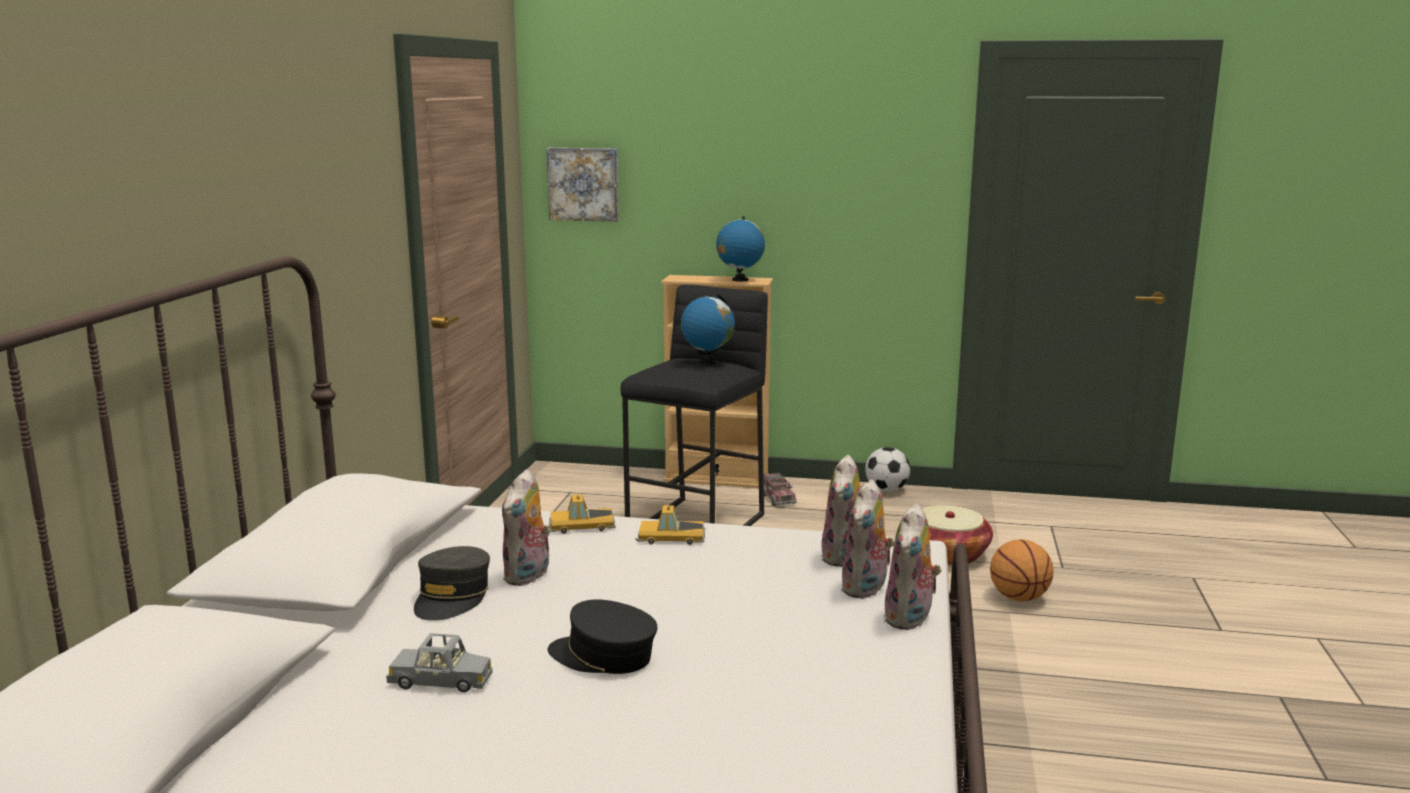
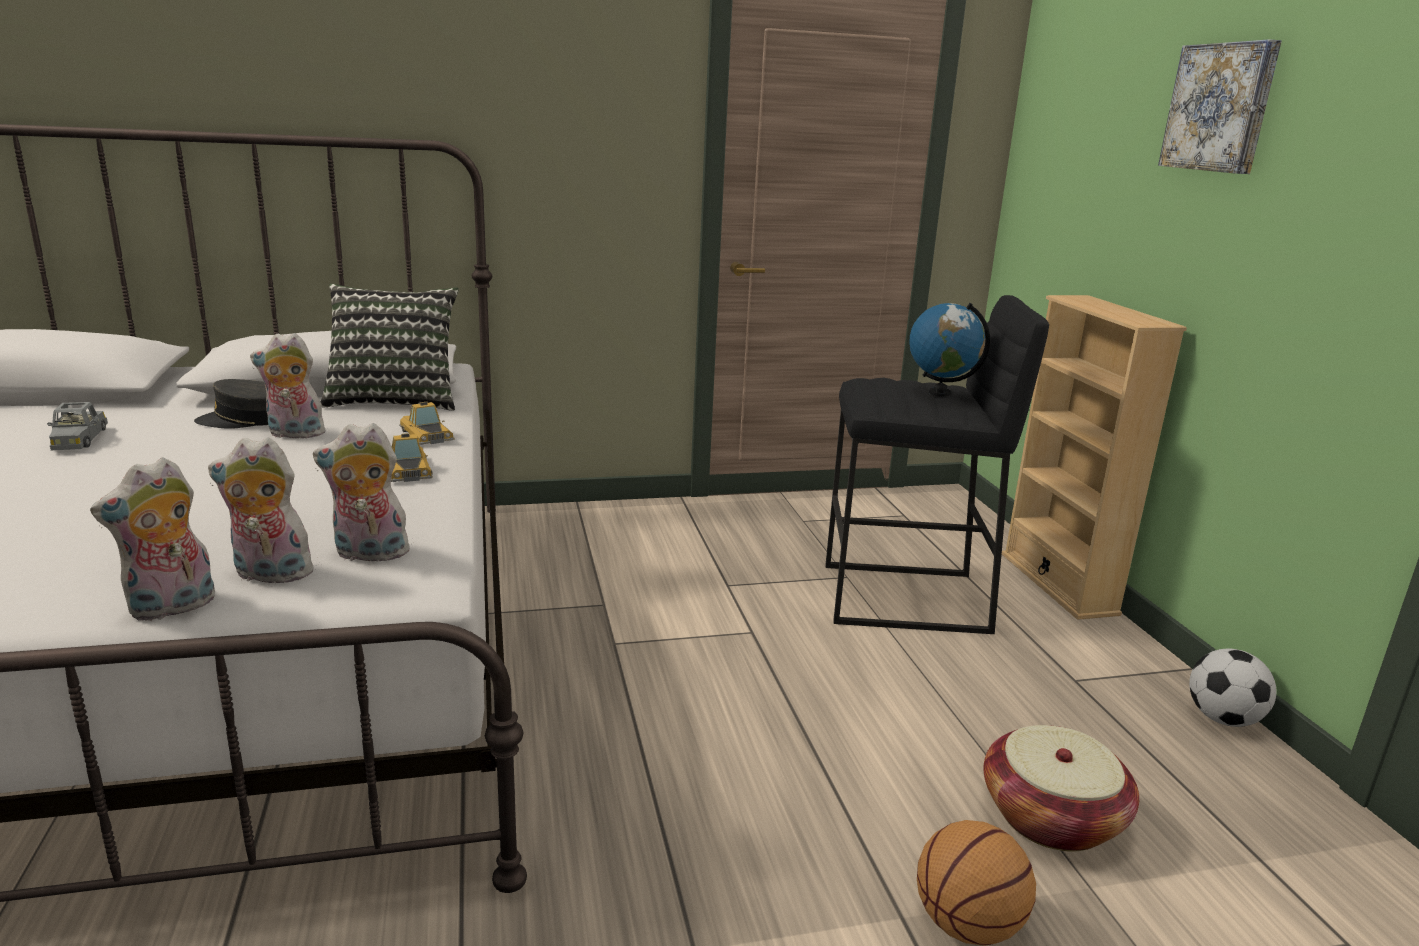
camera: 65 degrees right, 5 degrees up
picture [546,148,619,222] -> picture moved to [1158,39,1282,174]
black cap [547,599,658,674] -> none
globe [716,216,765,281] -> none
toy truck [764,472,797,506] -> none
plush toy [884,503,941,630] -> plush toy turned 45 degrees counterclockwise [90,457,215,622]
none -> pillow [321,284,459,411]

